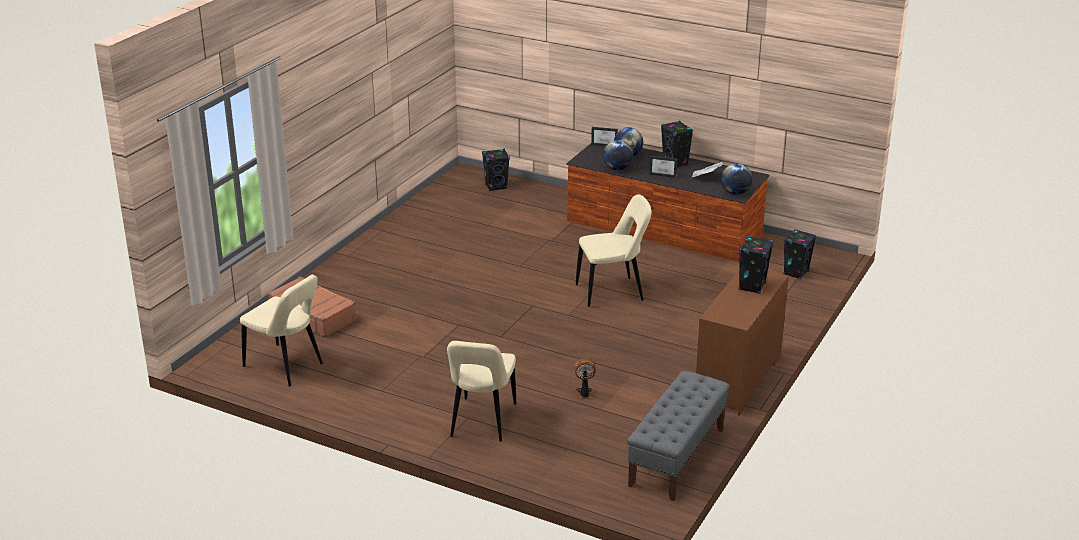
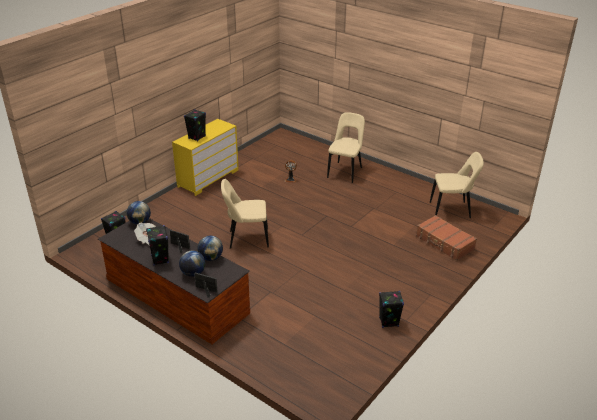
camera: 170 degrees left, 5 degrees up
beige chair [240,274,323,387] -> beige chair turned 135 degrees clockwise [430,152,484,218]
black speaker [482,149,510,191] -> black speaker moved to [379,291,404,328]
grey bench [627,371,729,501] -> none
brown dresser [696,271,789,416] -> yellow dresser [172,119,238,196]

